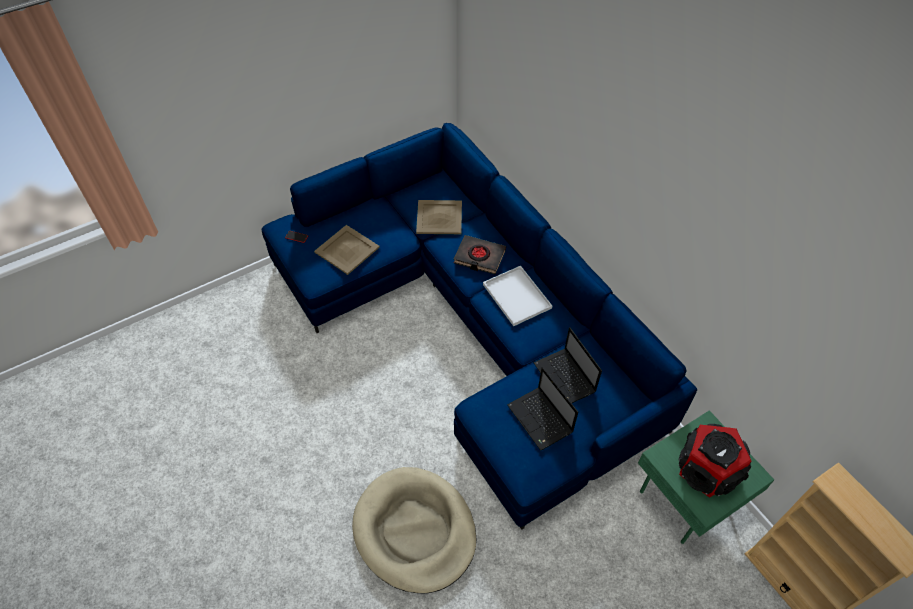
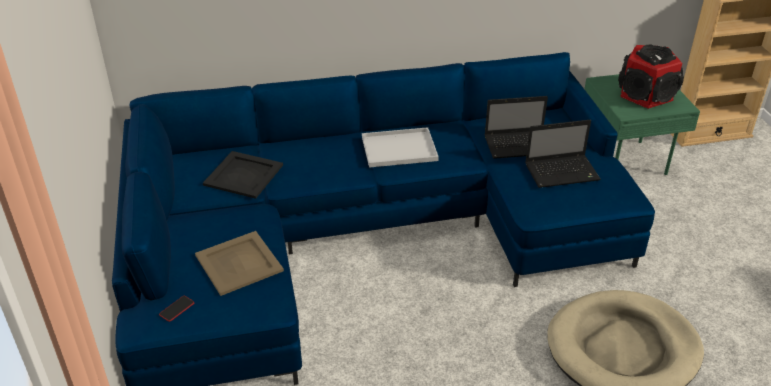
camera: 70 degrees left, 15 degrees down
beige tray [416,200,462,234] -> black tray [203,151,283,199]
black book [453,235,506,274] -> none

